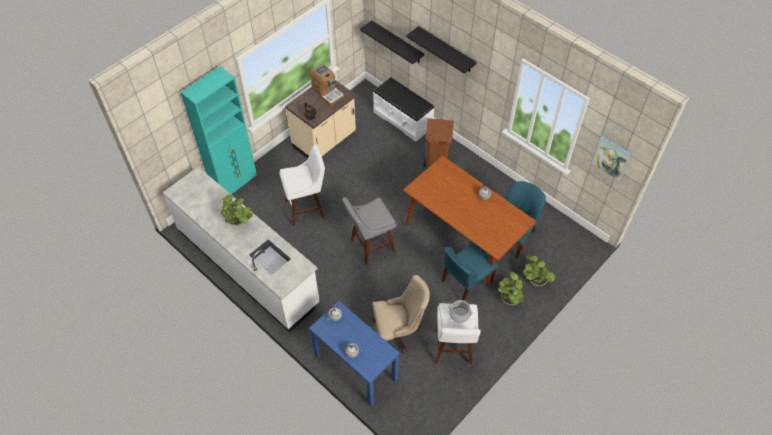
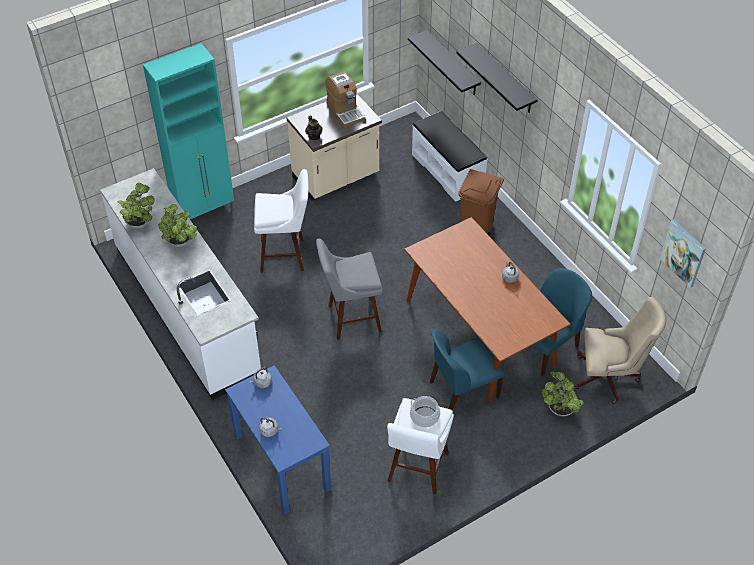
camera: 15 degrees right, 5 degrees down
beige office chair [371,275,430,354] -> beige office chair moved to [576,297,666,404]
potted plant [498,272,525,305] -> potted plant moved to [117,183,155,229]

